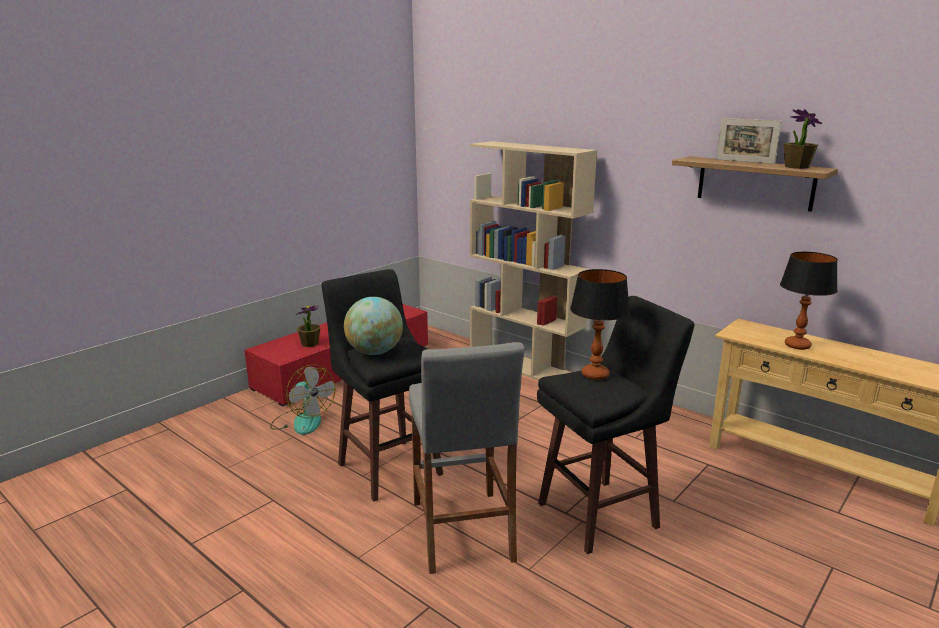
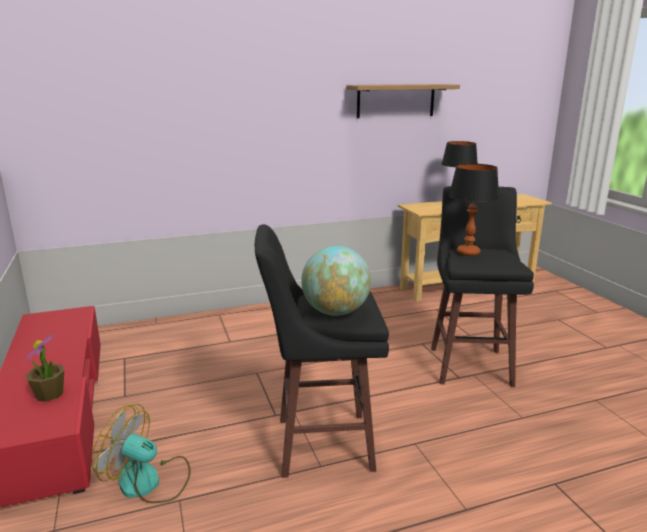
camera: 60 degrees left, 0 degrees up
fan [270,365,335,435] -> fan turned 150 degrees counterclockwise [91,404,191,503]
grey stool [409,342,524,574] -> none
beige bookcase [470,141,597,381] -> none
picture frame [716,118,781,164] -> none
potted plant [784,109,822,169] -> none

